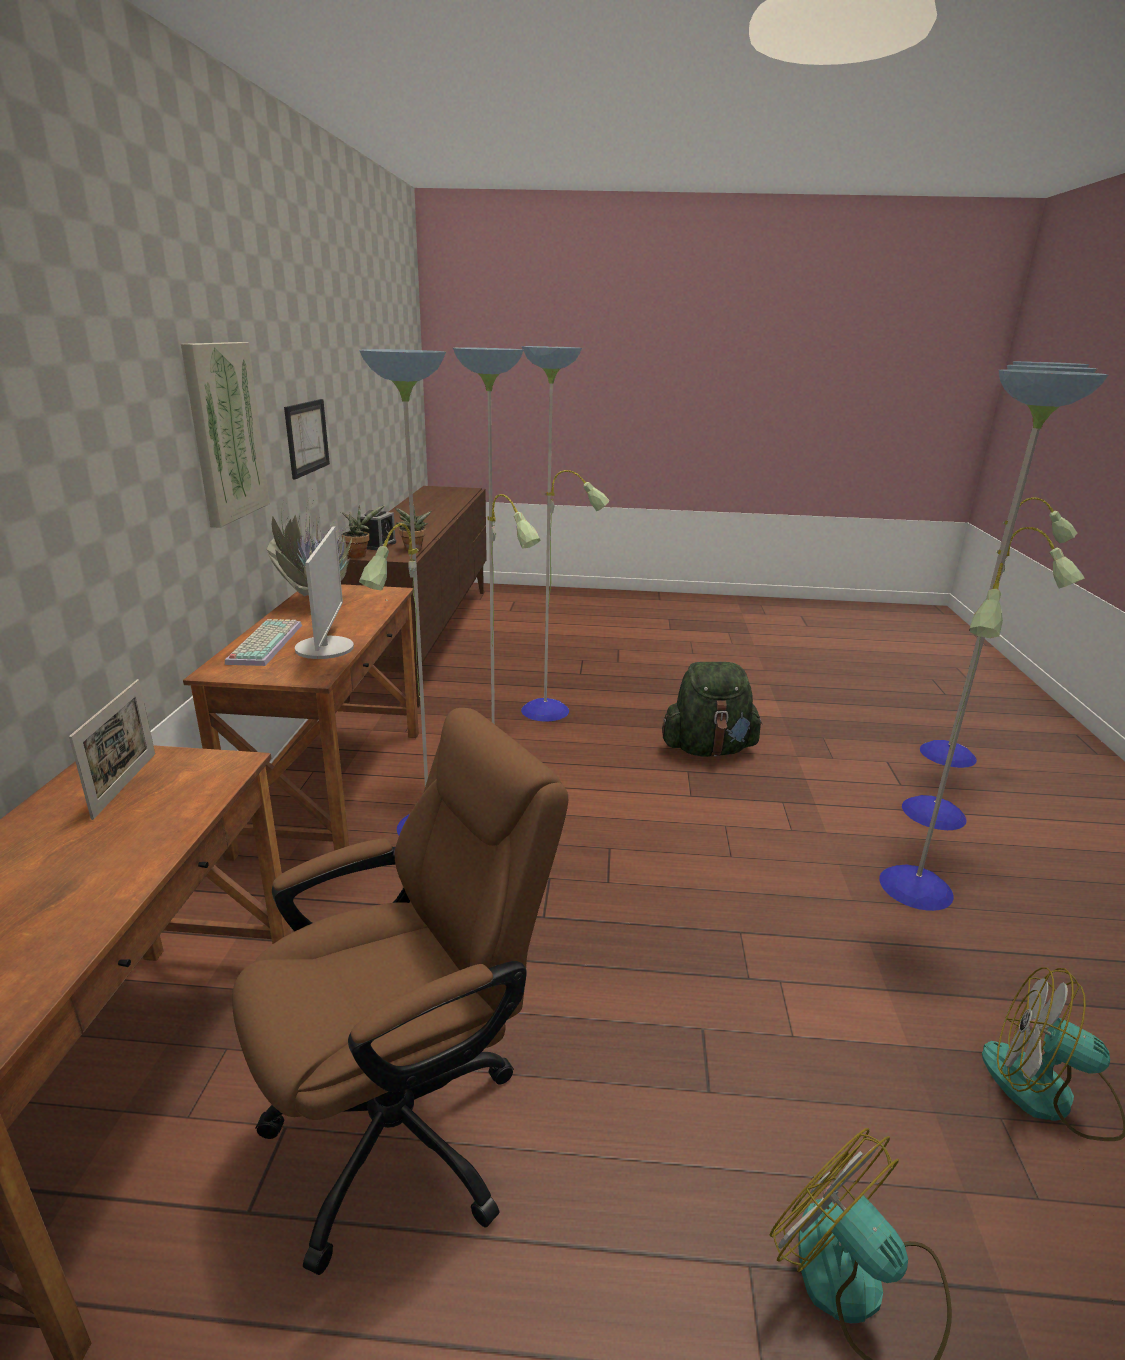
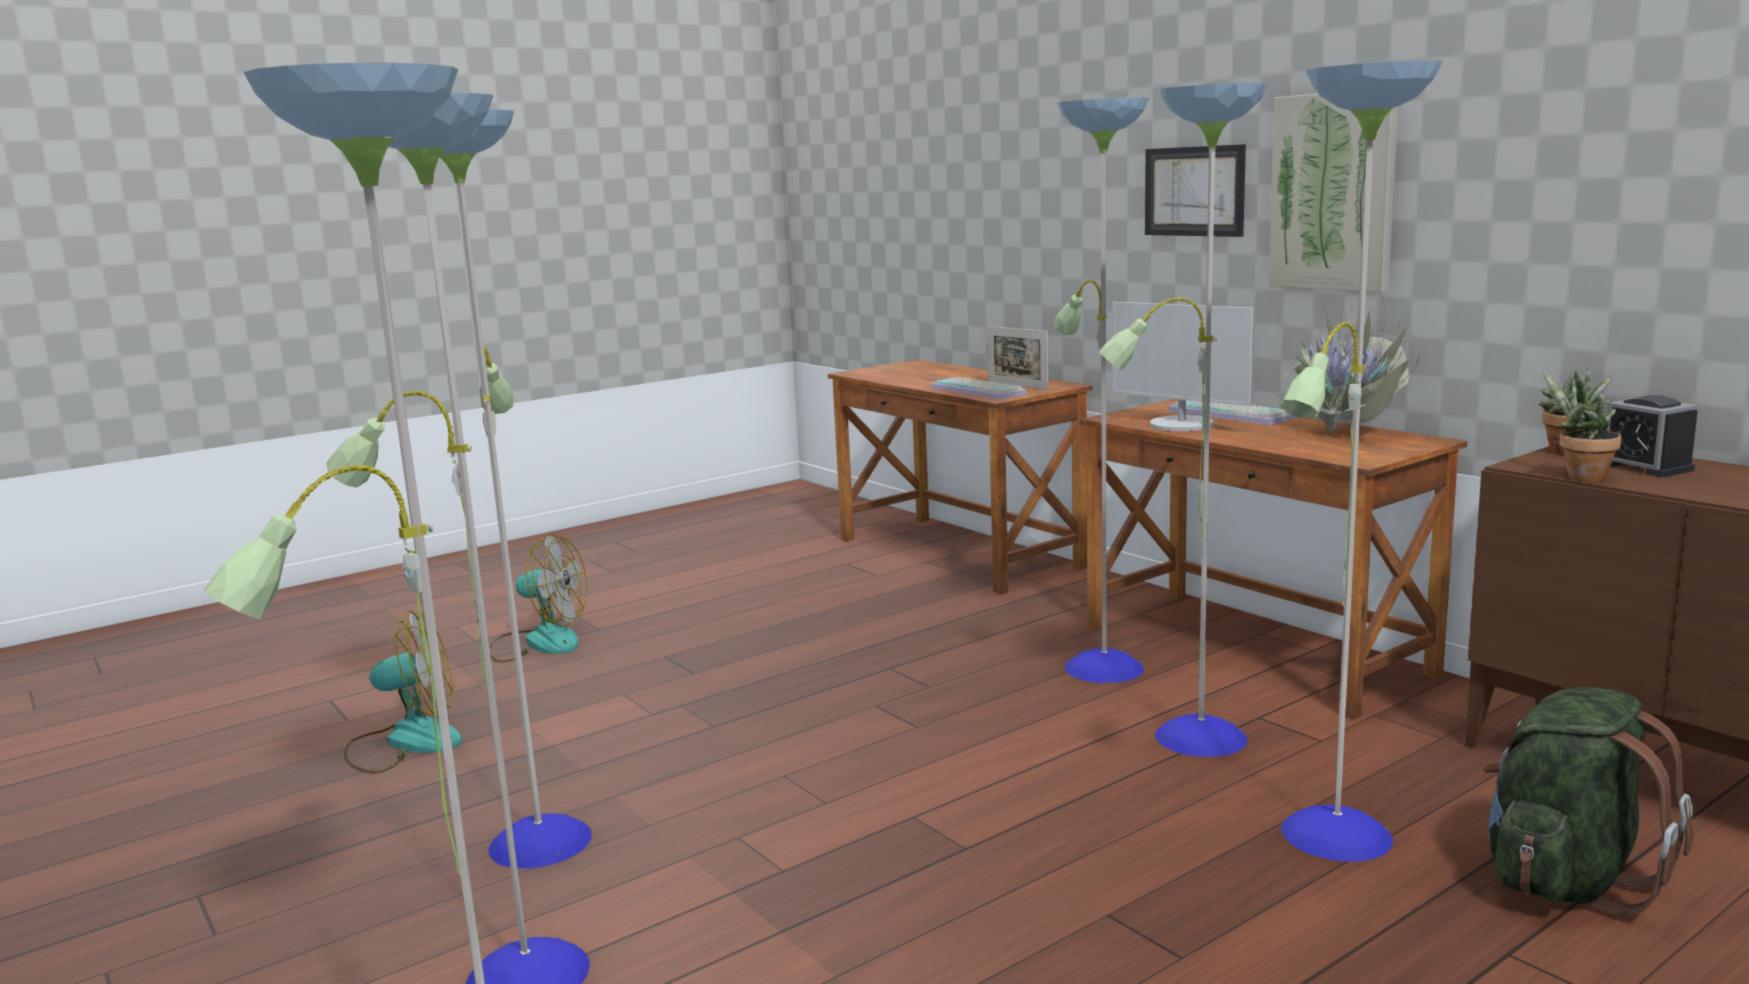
camera: 140 degrees right, 10 degrees down
brown office chair [232,708,568,1275] -> none
picture [284,399,330,479] -> picture moved to [1145,144,1246,237]
green backpack [662,662,762,757] -> green backpack moved to [1483,687,1694,916]
none -> keyboard [931,377,1027,399]

